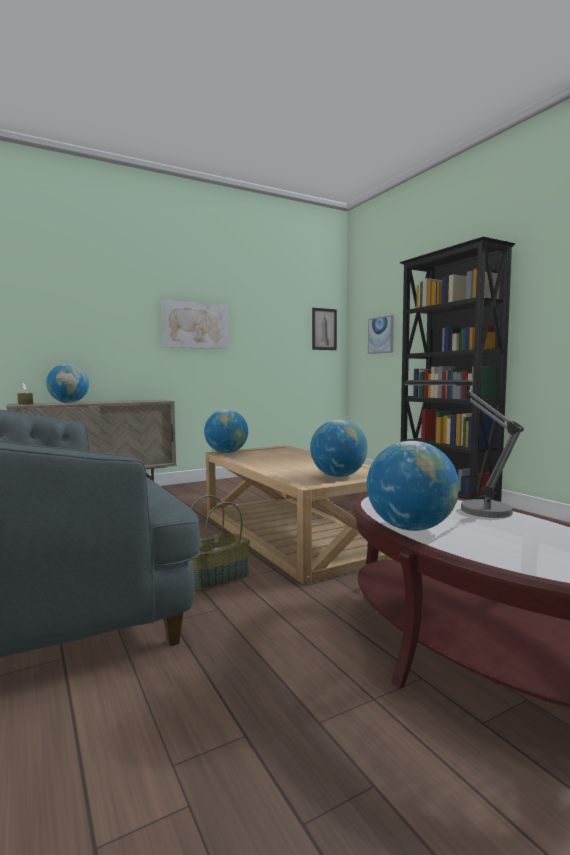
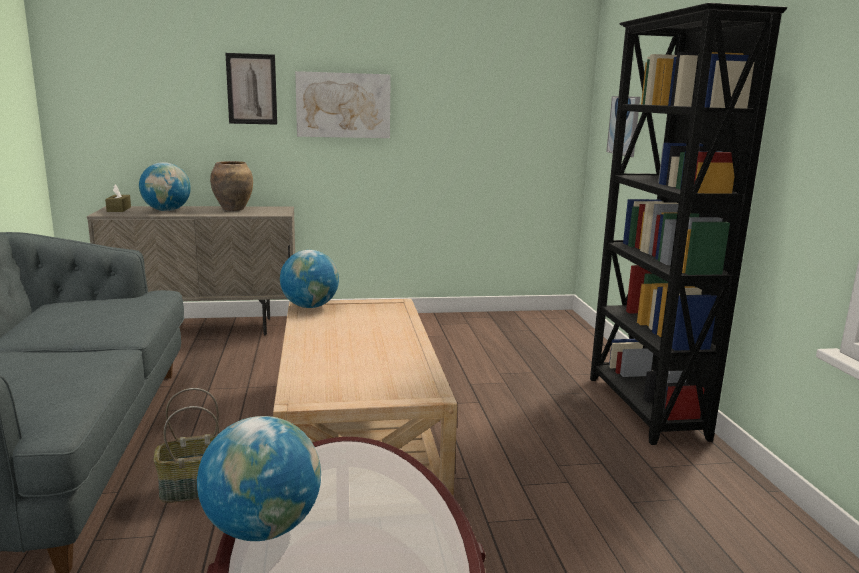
camera: 20 degrees right, 10 degrees up
globe [310,420,368,477] -> none
picture [312,308,337,350] -> picture moved to [225,53,277,125]
table lamp [404,380,524,518] -> none
none -> brown vase [210,161,253,211]

